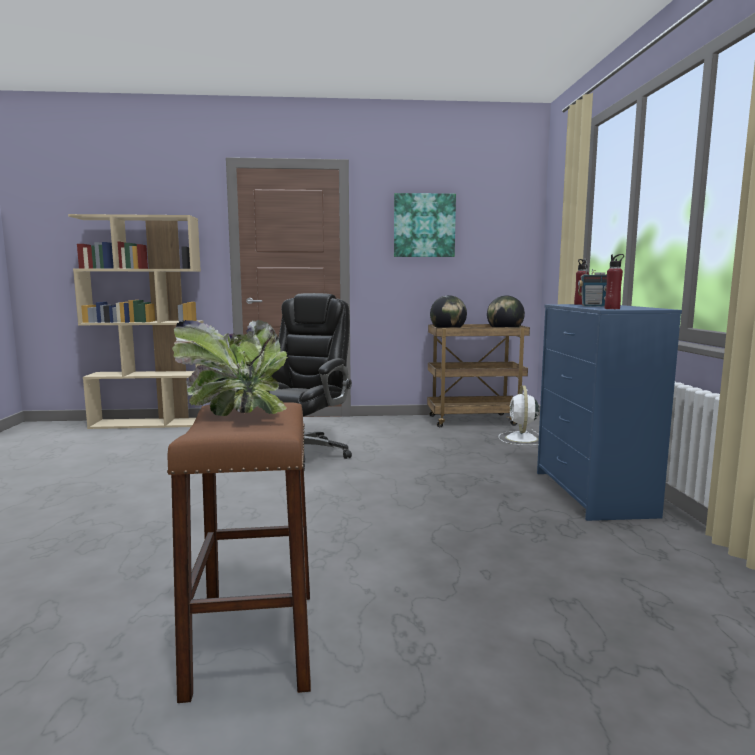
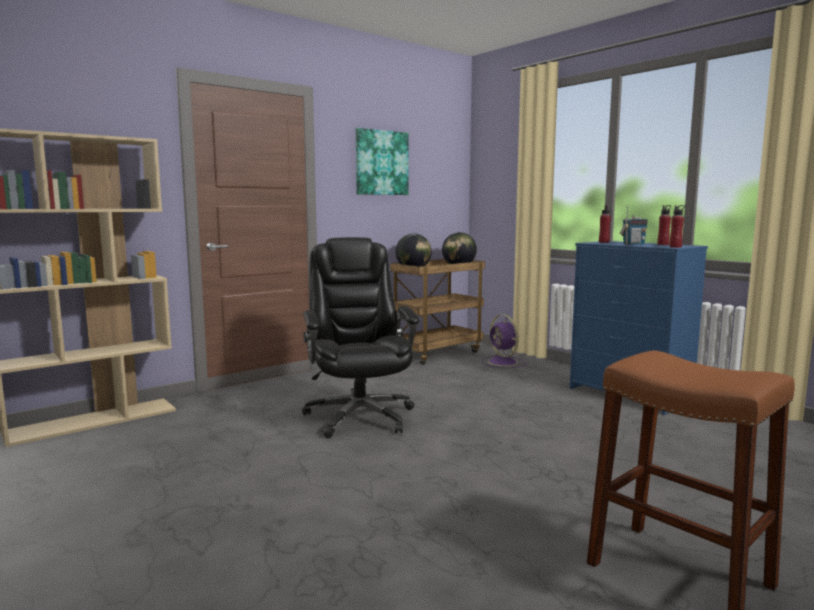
camera: 35 degrees left, 0 degrees up
potted plant [172,320,288,416] -> none
white fan [498,385,539,445] -> purple fan [482,314,526,368]
none -> red bottle [657,205,671,245]

